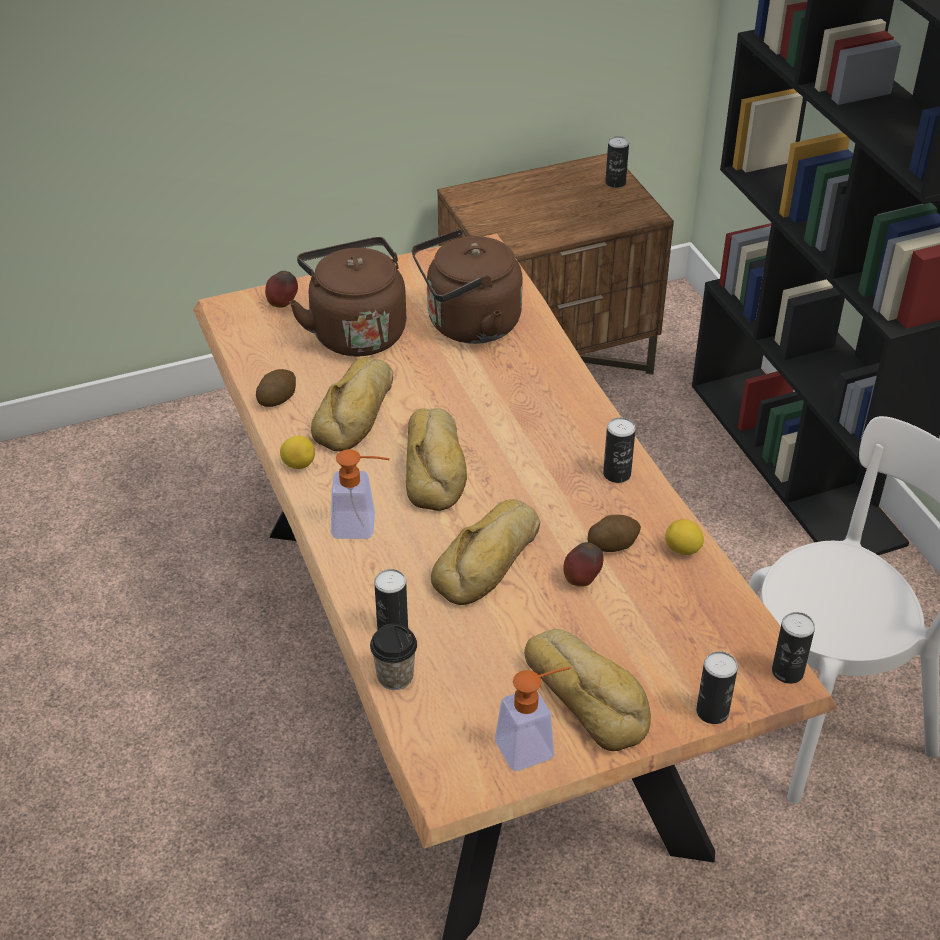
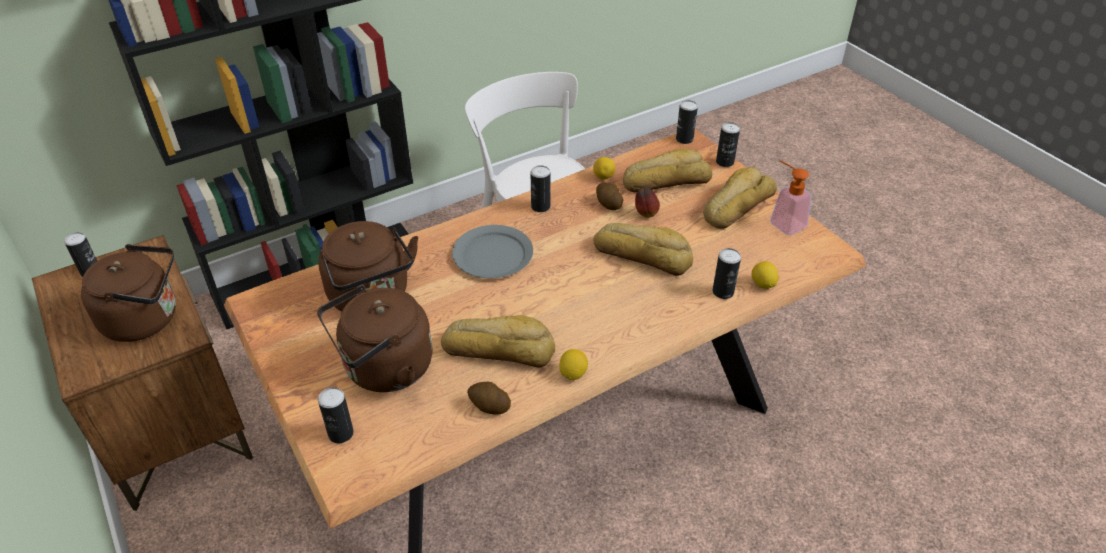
camera: 100 degrees left, 0 degrees up
apple [265,271,298,308] -> can [318,387,354,443]
soap dispenser [331,449,390,539] -> none
cup [370,624,417,690] -> lemon [752,261,778,289]
bread [406,408,467,511] -> bread moved to [623,148,712,192]
none -> brown kettle [81,244,176,342]
none -> grey plate [452,225,533,278]

